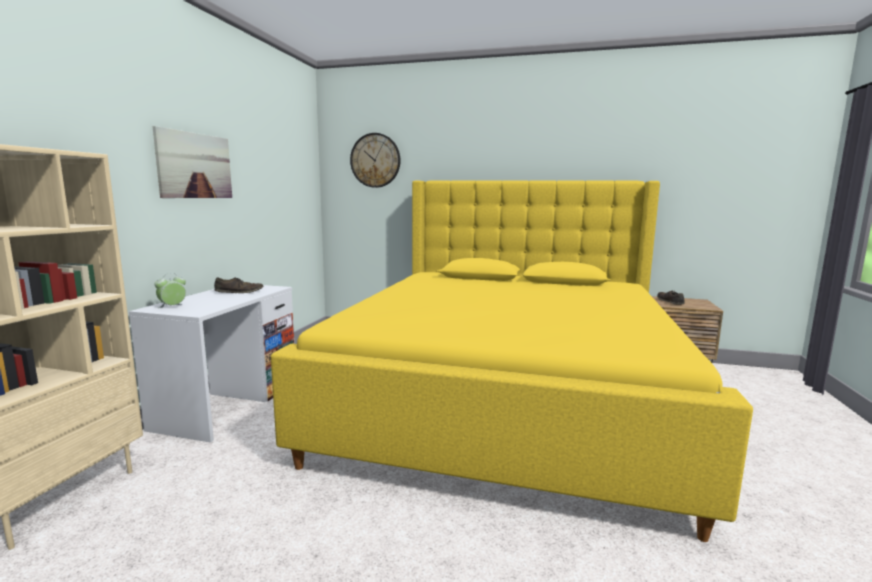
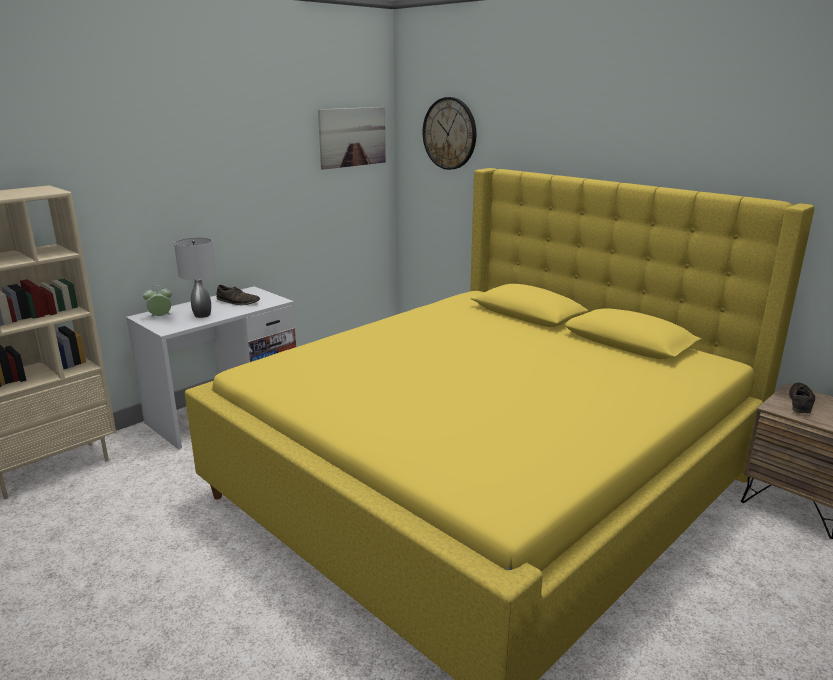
camera: 30 degrees right, 10 degrees up
picture [153,126,232,198] -> picture moved to [318,107,386,170]
none -> grey table lamp [174,237,216,318]

